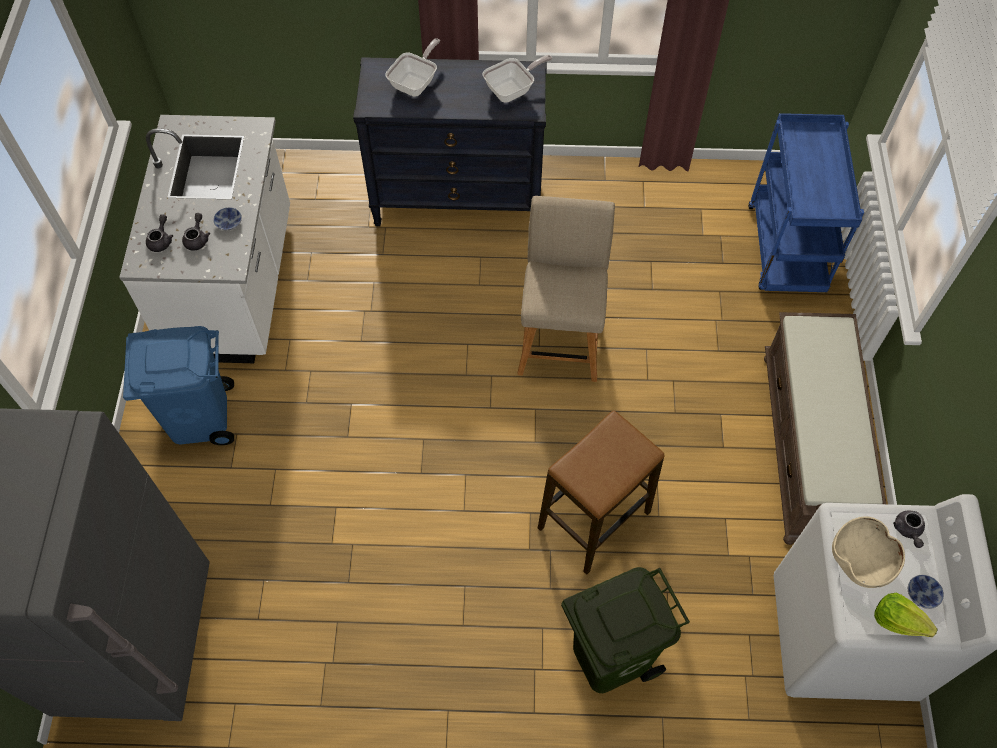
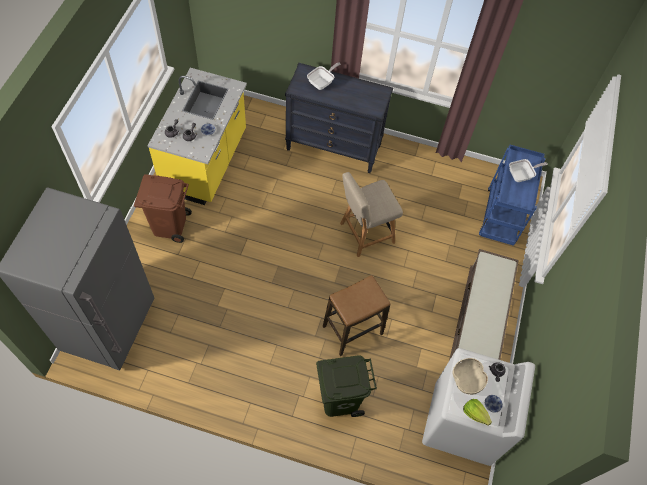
camera: 10 degrees right, 0 degrees up
white counter [119,115,290,363] -> yellow counter [147,68,247,205]
blue trash can [123,326,234,445] -> brown trash can [134,174,192,243]
frying pan [483,55,552,103] -> frying pan moved to [509,159,548,182]
beige chair [517,196,615,382] -> beige chair turned 135 degrees counterclockwise [340,172,403,257]

